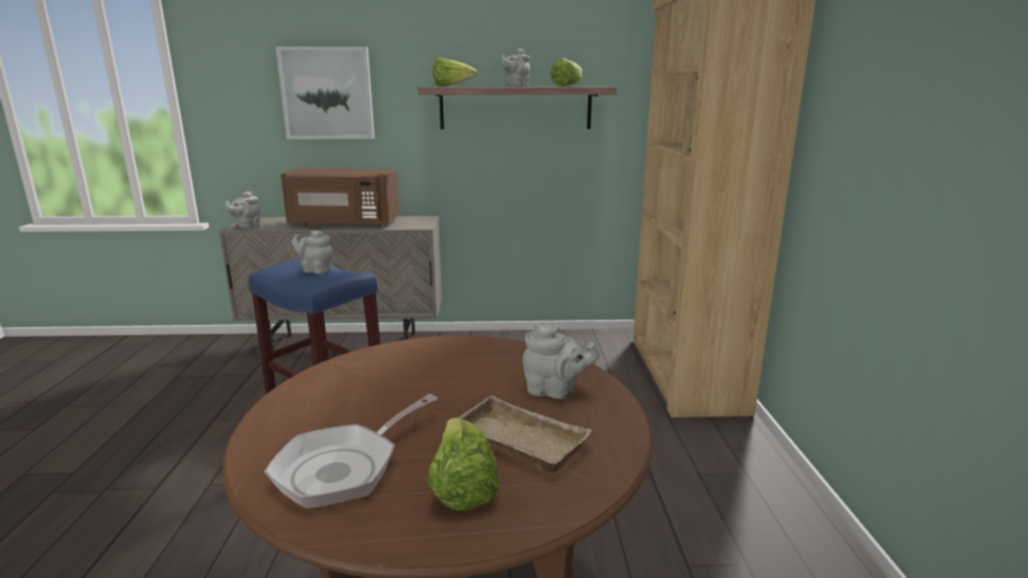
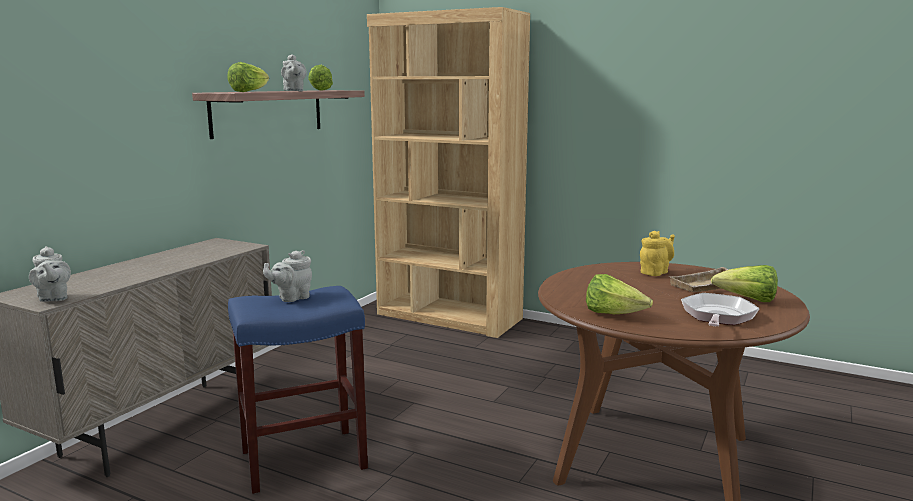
camera: 60 degrees left, 5 degrees down
frying pan [264,394,438,509] -> frying pan turned 135 degrees counterclockwise [681,293,759,326]
picture [276,47,374,139] -> none
brown microwave [281,168,399,227] -> none
grey teapot [523,323,600,399] -> yellow teapot [640,231,675,276]
none -> lettuce [586,274,653,314]

